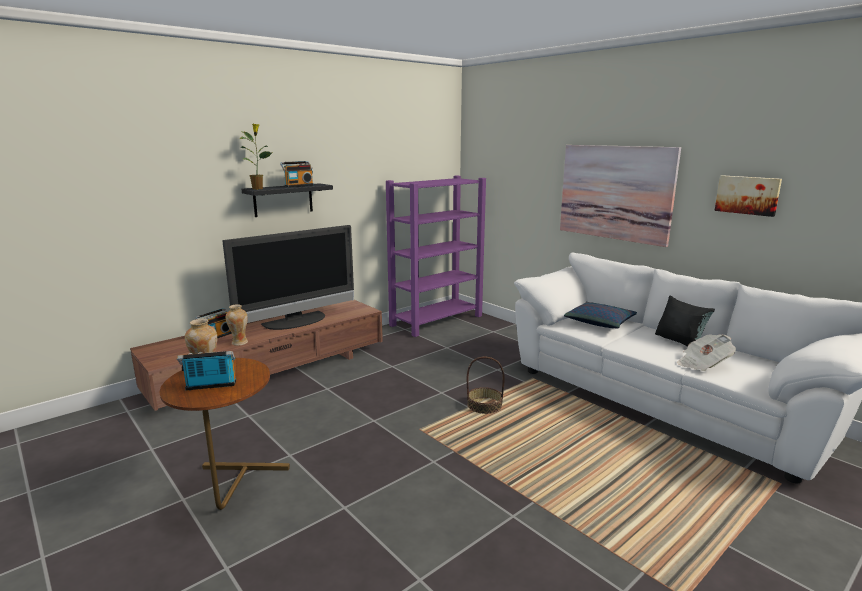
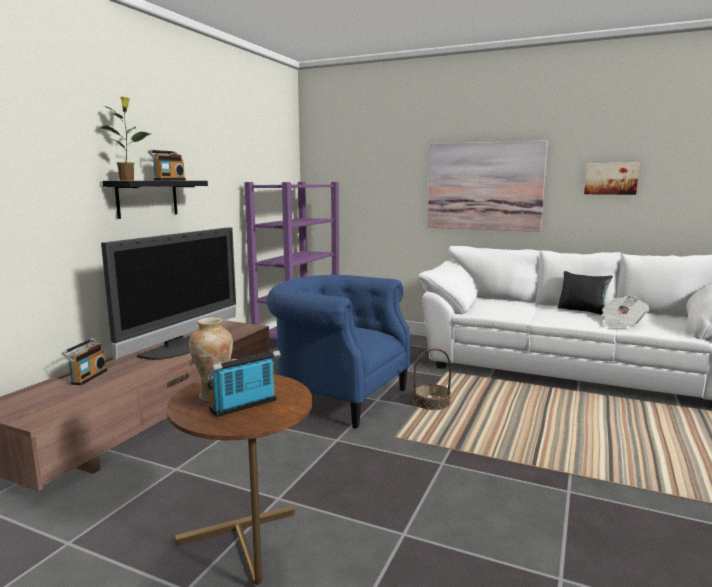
camera: 25 degrees left, 5 degrees down
vase [226,304,248,346] -> none
blue pillow [564,302,637,328] -> none
none -> blue armchair [267,275,410,429]

